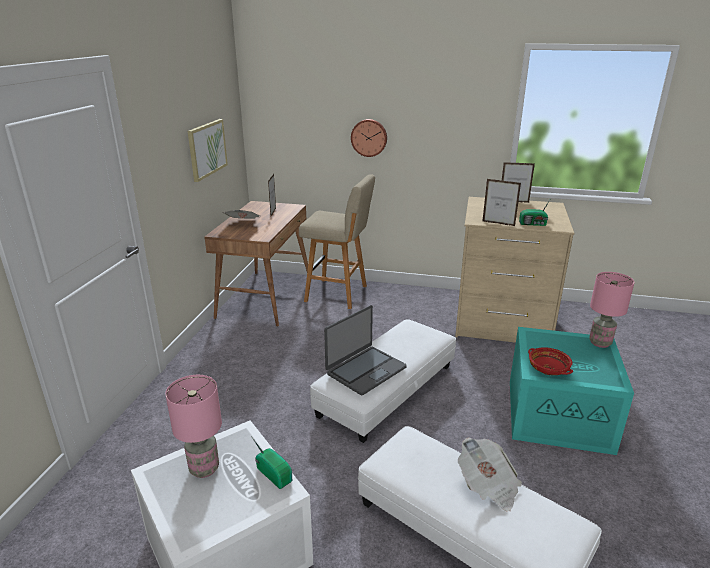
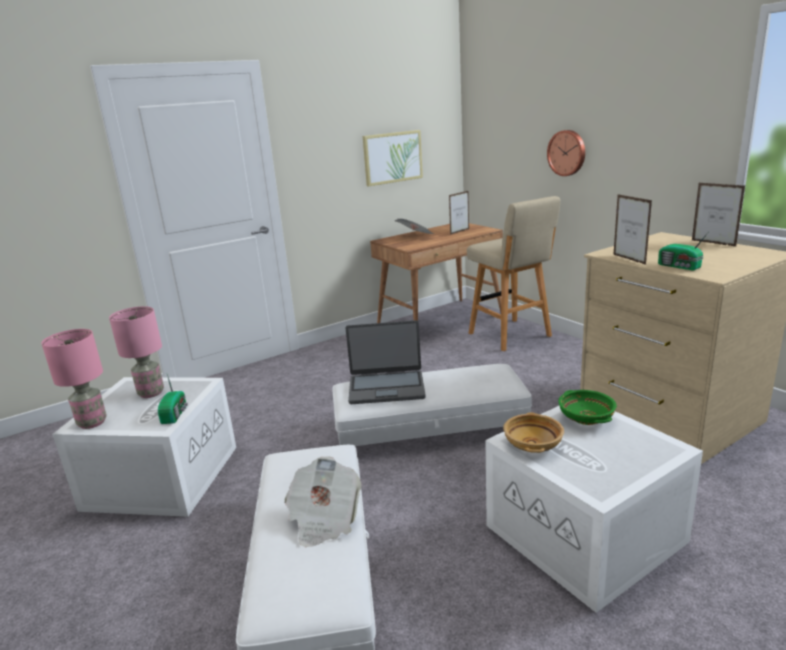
camera: 45 degrees right, 5 degrees down
turquoise storage box [510,327,634,455] -> white storage box [485,406,703,613]
red bowl [528,347,573,375] -> beige bowl [503,412,564,453]
pink table lamp [589,272,635,348] -> pink table lamp moved to [41,329,107,429]
none -> green bowl [558,390,617,425]

